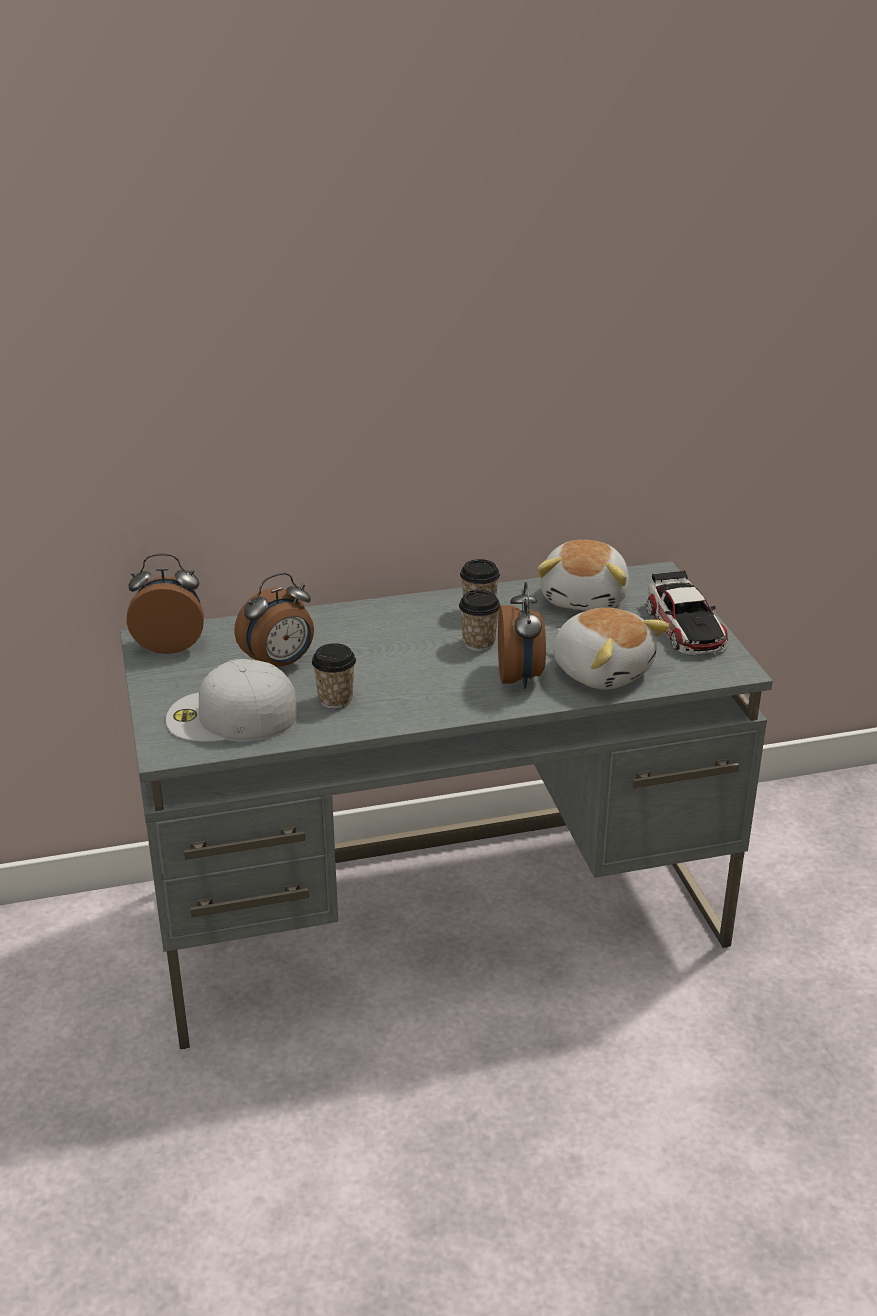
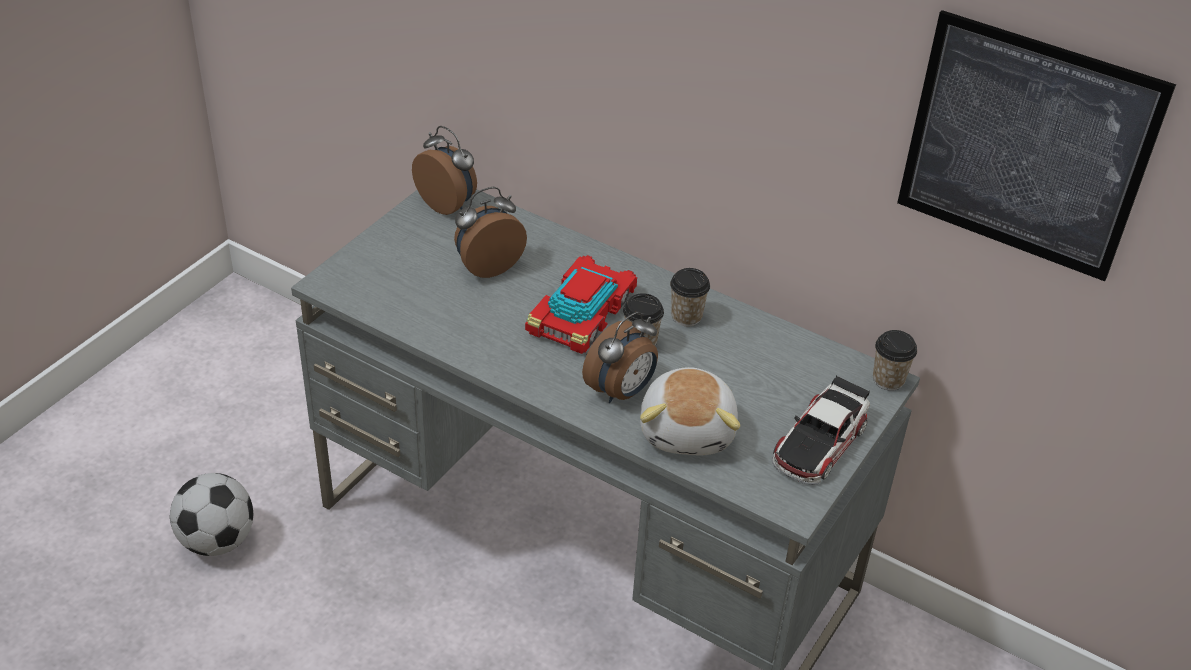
camera: 45 degrees right, 10 degrees up
white cap [166,659,298,742] -> none
alarm clock [234,573,314,667] -> alarm clock turned 135 degrees clockwise [454,187,527,278]
cup [312,643,356,709] -> cup moved to [873,330,917,391]
plush toy [537,540,629,611] -> none
none -> football [170,473,253,556]
none -> toy car [525,255,637,354]
none -> picture [897,10,1176,281]

